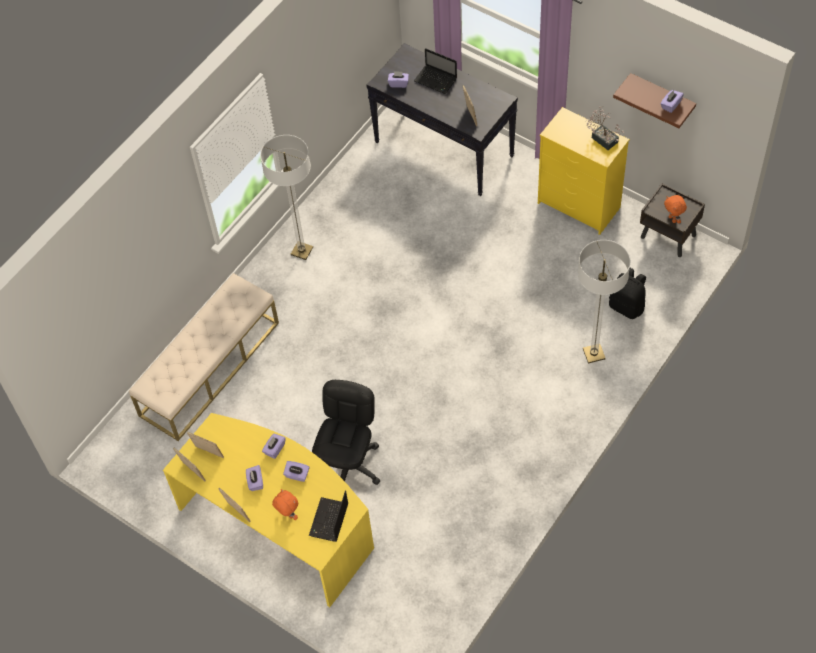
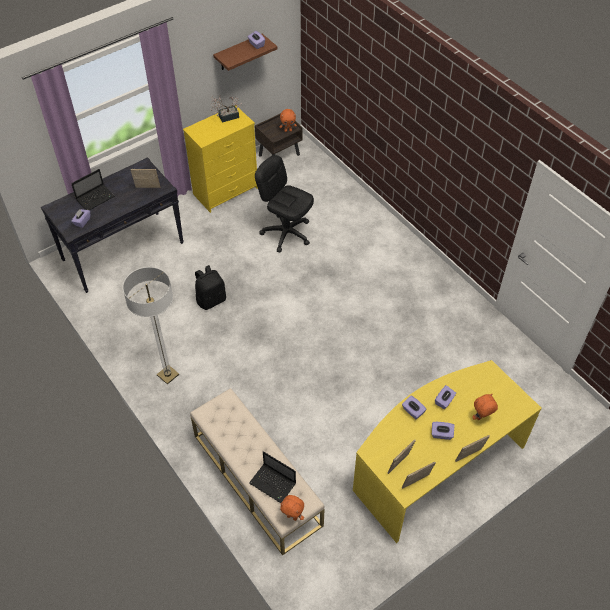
camera: 75 degrees left, 5 degrees down
laptop [309,490,348,542] -> laptop moved to [249,451,296,503]
black office chair [312,380,380,485] -> black office chair moved to [255,155,314,252]
floor lamp [578,240,630,363] -> none
black backpack [609,268,646,319] -> black backpack moved to [195,265,226,310]
none -> orange plush toy [280,495,304,521]

